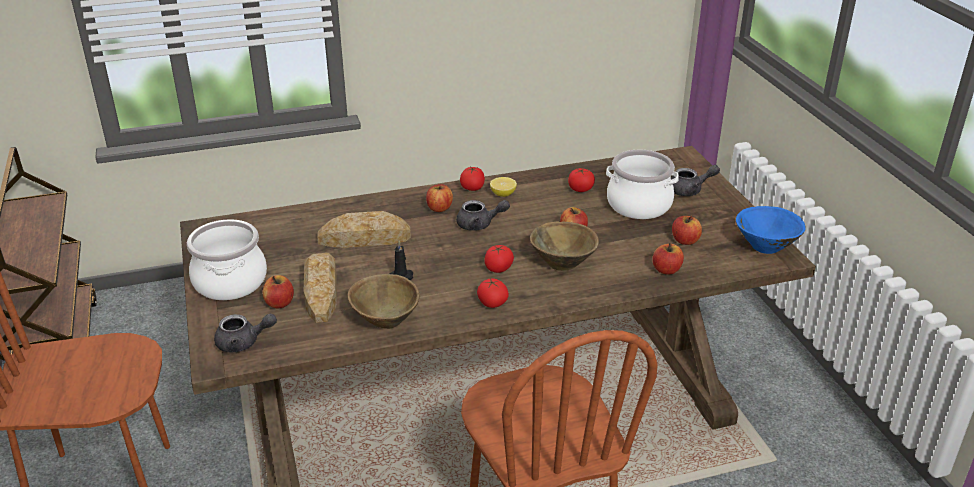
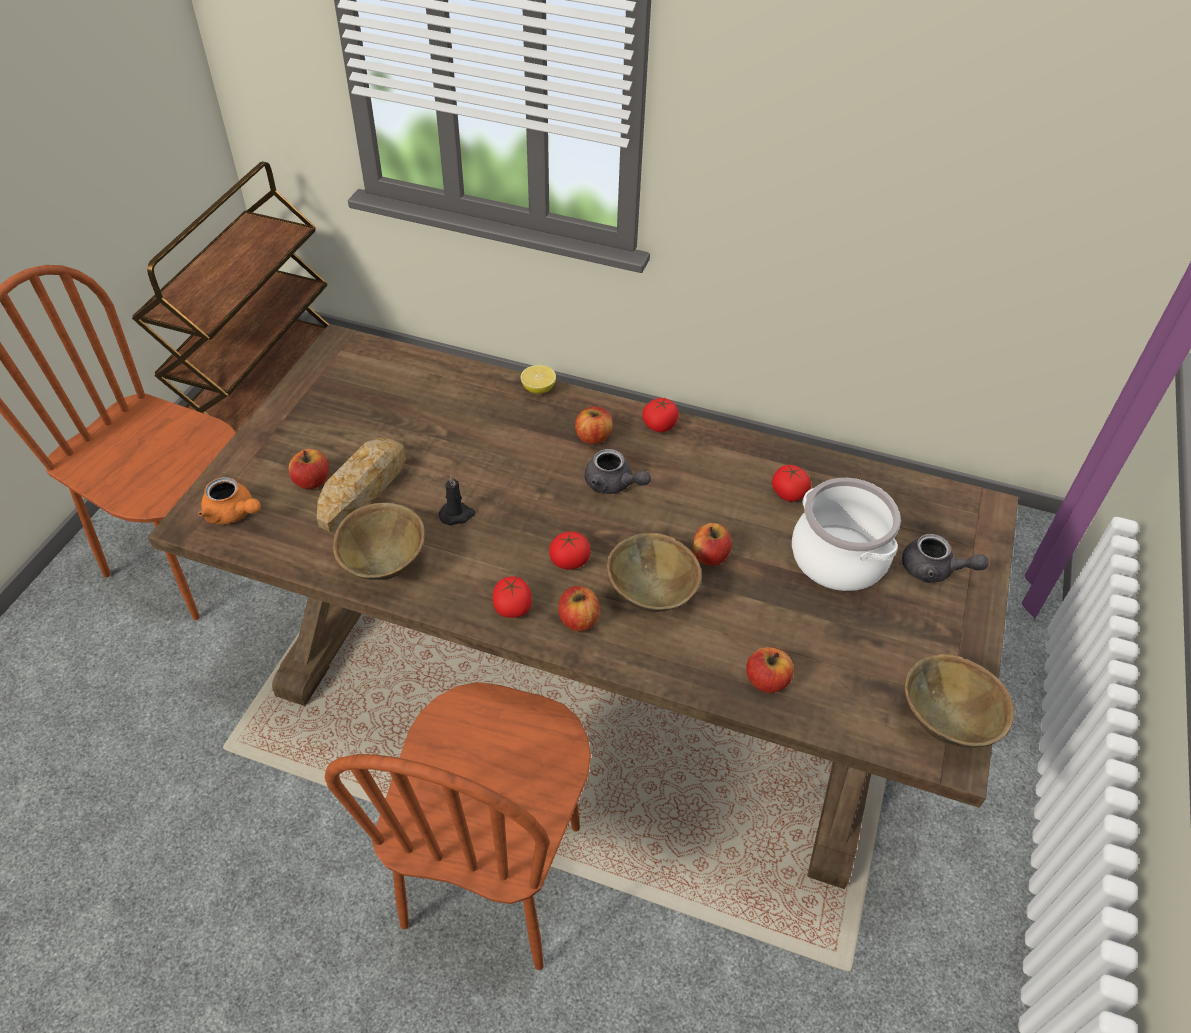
camera: 35 degrees right, 15 degrees up
cooking pot [187,219,267,300] -> none
grey teapot [214,314,277,352] -> orange teapot [198,477,261,524]
bread [317,211,411,248] -> none
lemon [490,177,517,197] -> lemon moved to [520,365,556,394]
apple [672,216,702,245] -> apple moved to [558,586,600,631]
blue bowl [736,206,806,254] -> brown bowl [904,654,1014,748]

